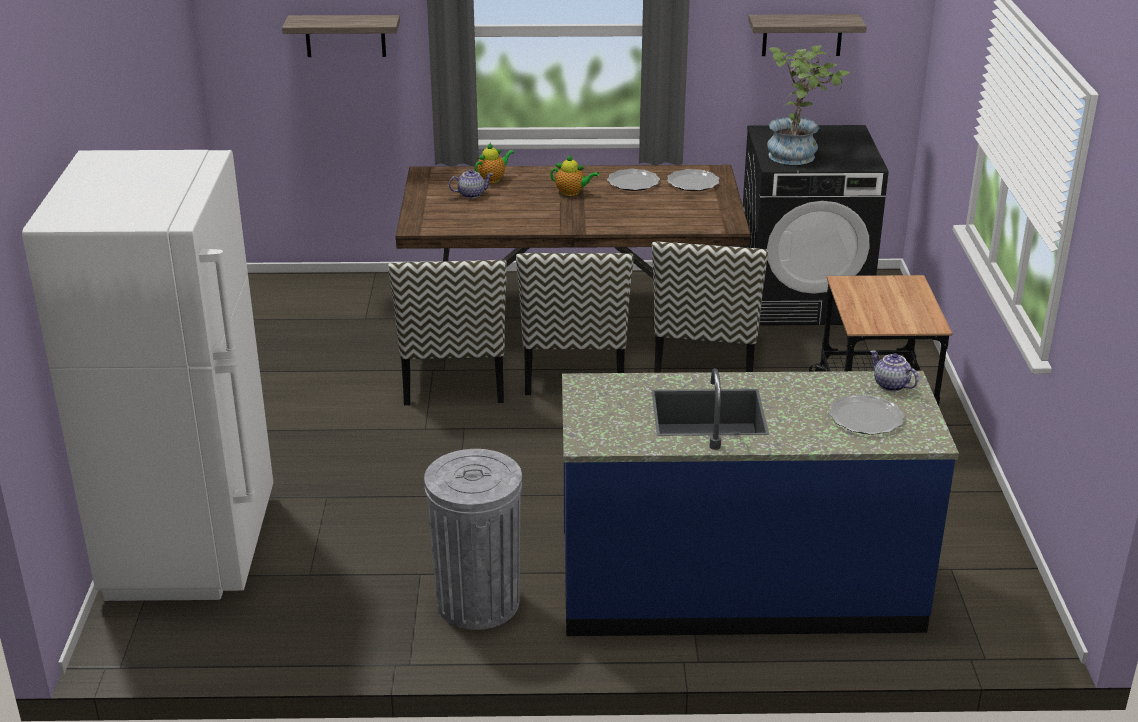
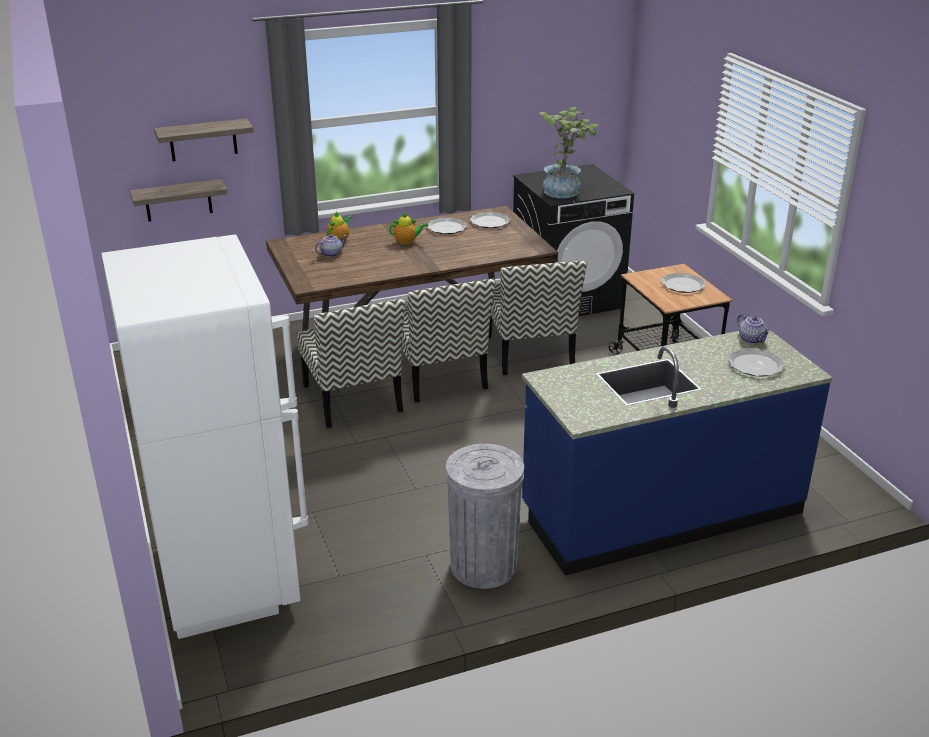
camera: 20 degrees left, 0 degrees up
shelf [748,14,867,56] -> shelf moved to [130,179,227,221]
teapot [870,350,918,391] -> teapot turned 150 degrees counterclockwise [737,314,771,344]
none -> plate [662,273,705,293]

